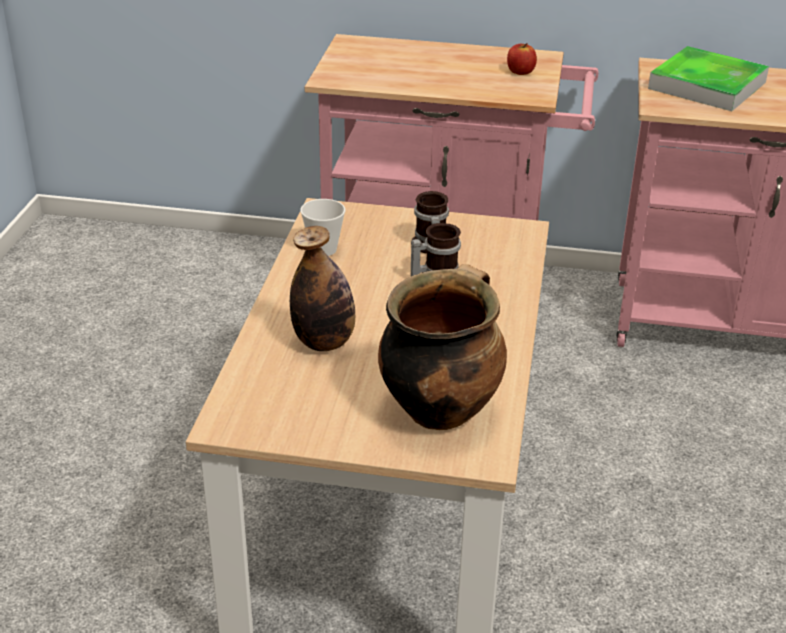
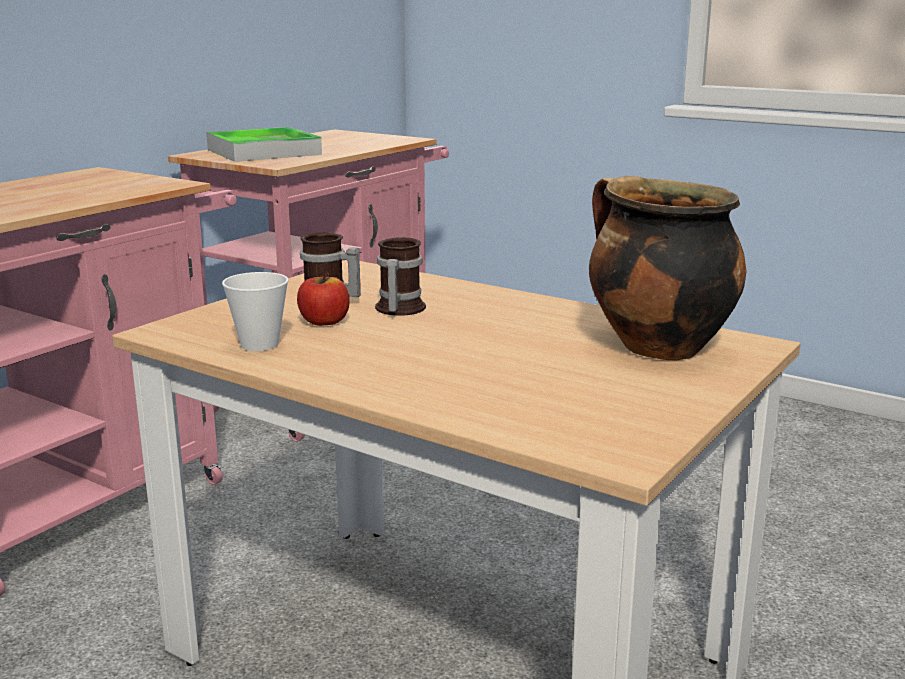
camera: 65 degrees left, 15 degrees down
bottle [290,226,355,351] -> none
apple [507,43,537,75] -> apple moved to [297,272,350,326]

